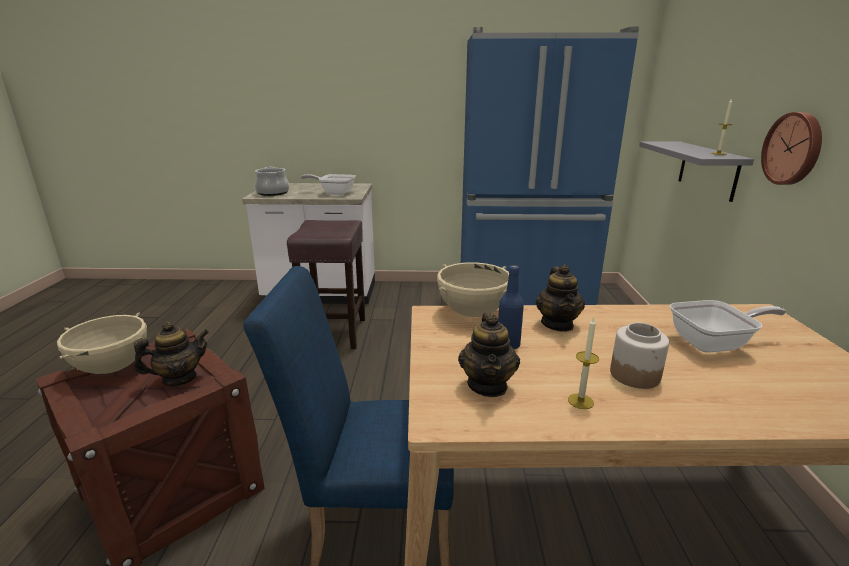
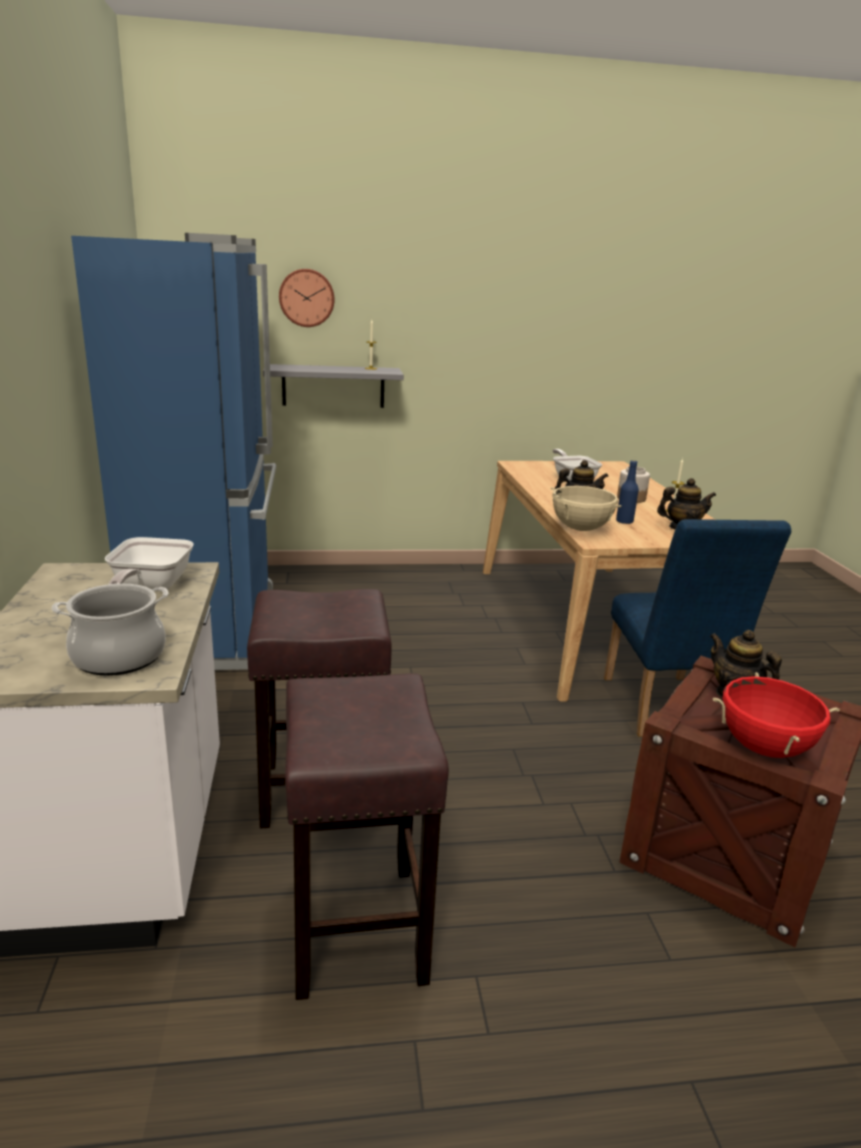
camera: 100 degrees left, 0 degrees up
beige cooking pot [57,313,147,374] -> red cooking pot [712,672,840,758]
wall clock [761,112,822,185] -> wall clock moved to [279,269,335,327]
none -> brown stool [285,673,449,1000]

